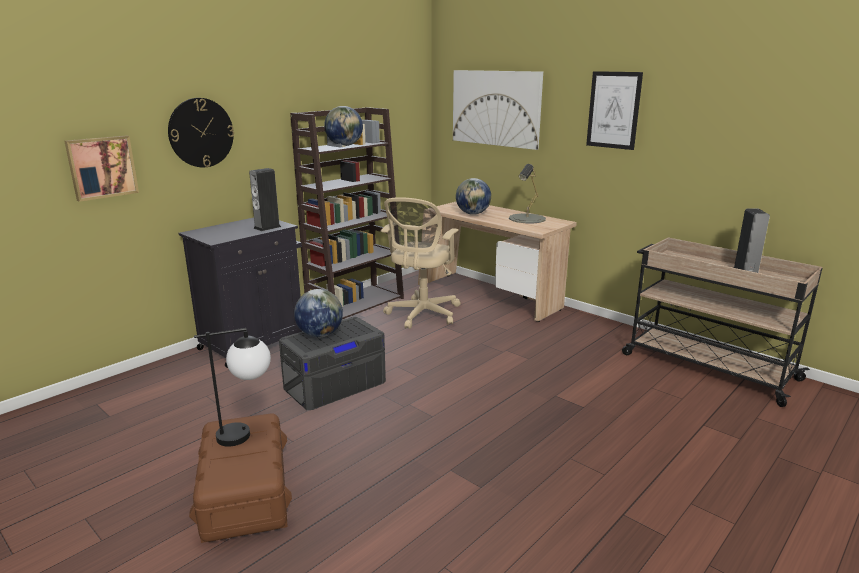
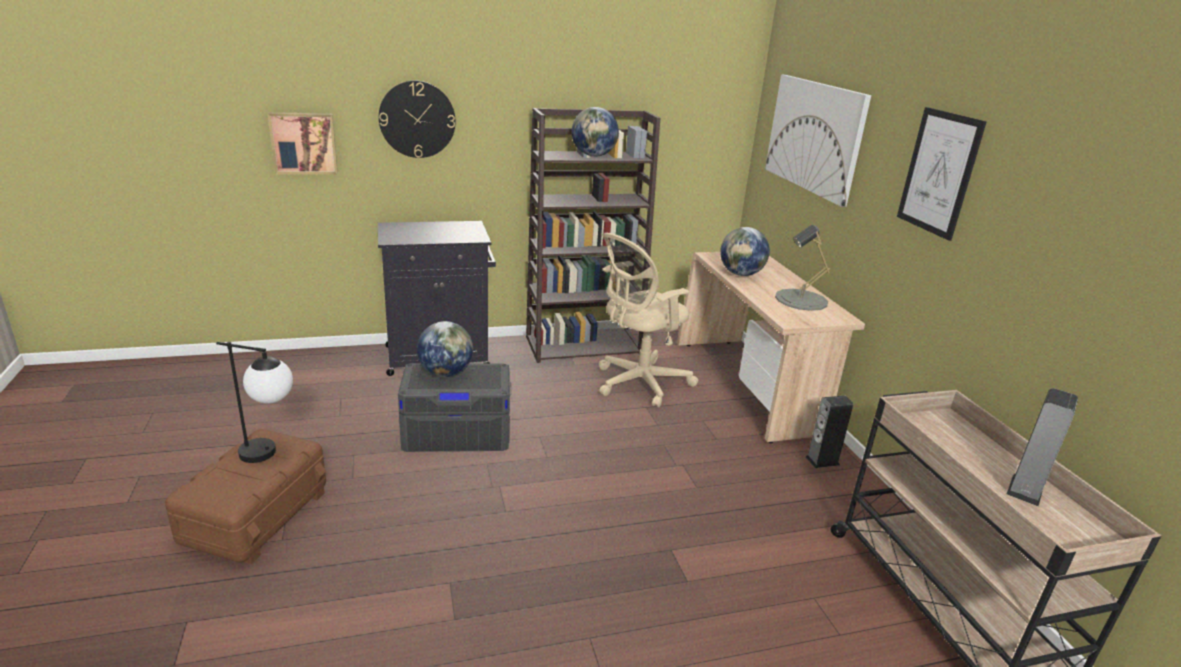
camera: 30 degrees right, 5 degrees up
speaker [249,168,281,231] -> speaker moved to [806,396,853,468]

